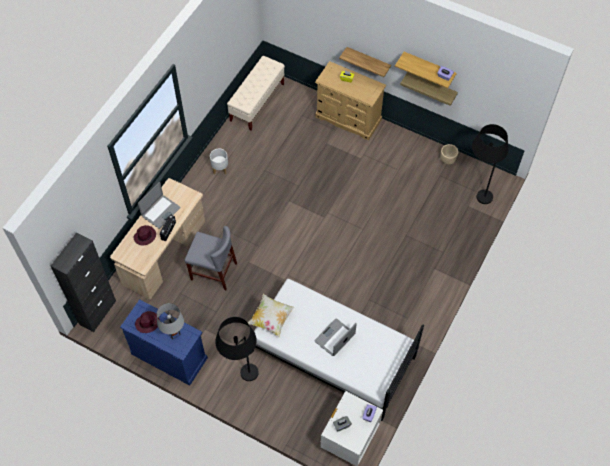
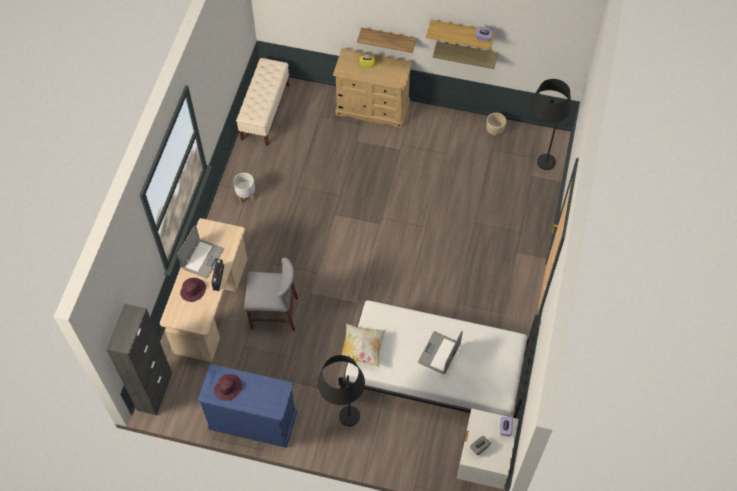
camera: 15 degrees left, 0 degrees up
grey table lamp [157,303,184,340] -> none

